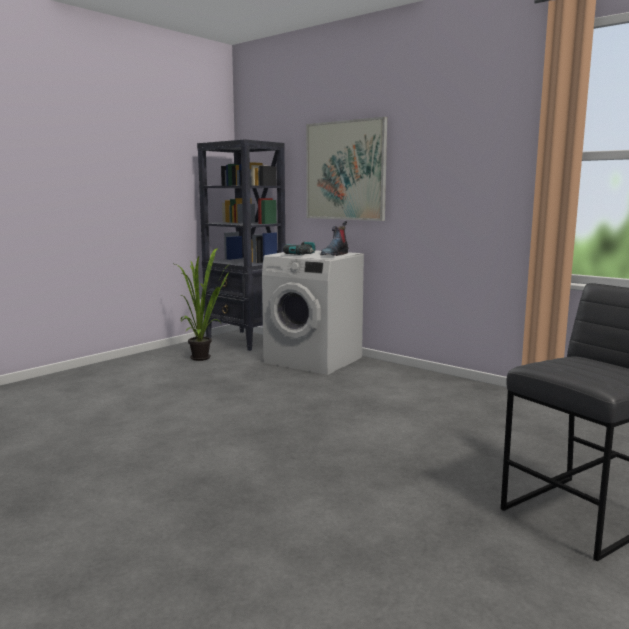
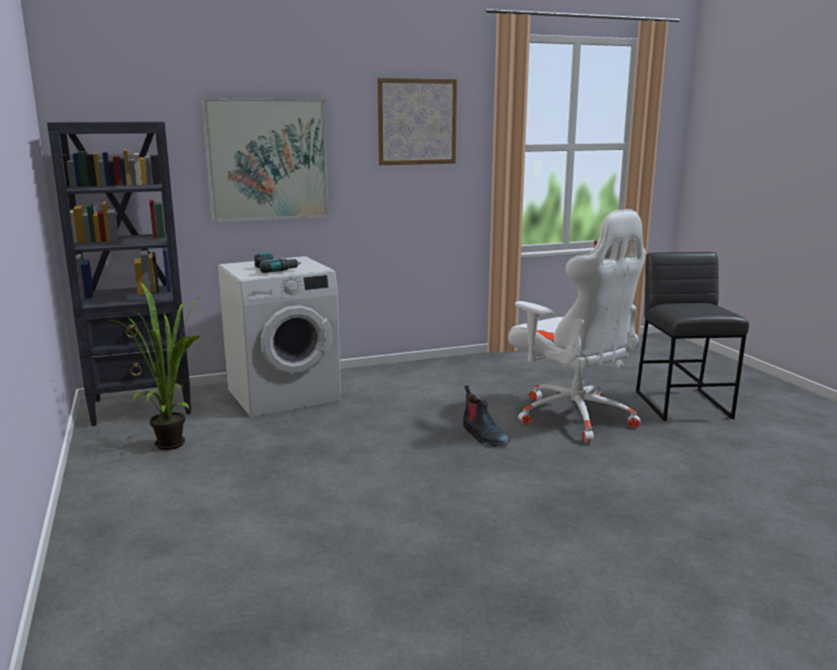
camera: 60 degrees left, 5 degrees up
boot [320,221,348,256] -> boot moved to [463,385,510,447]
none -> picture [377,76,457,165]
none -> white office chair [508,209,645,443]

